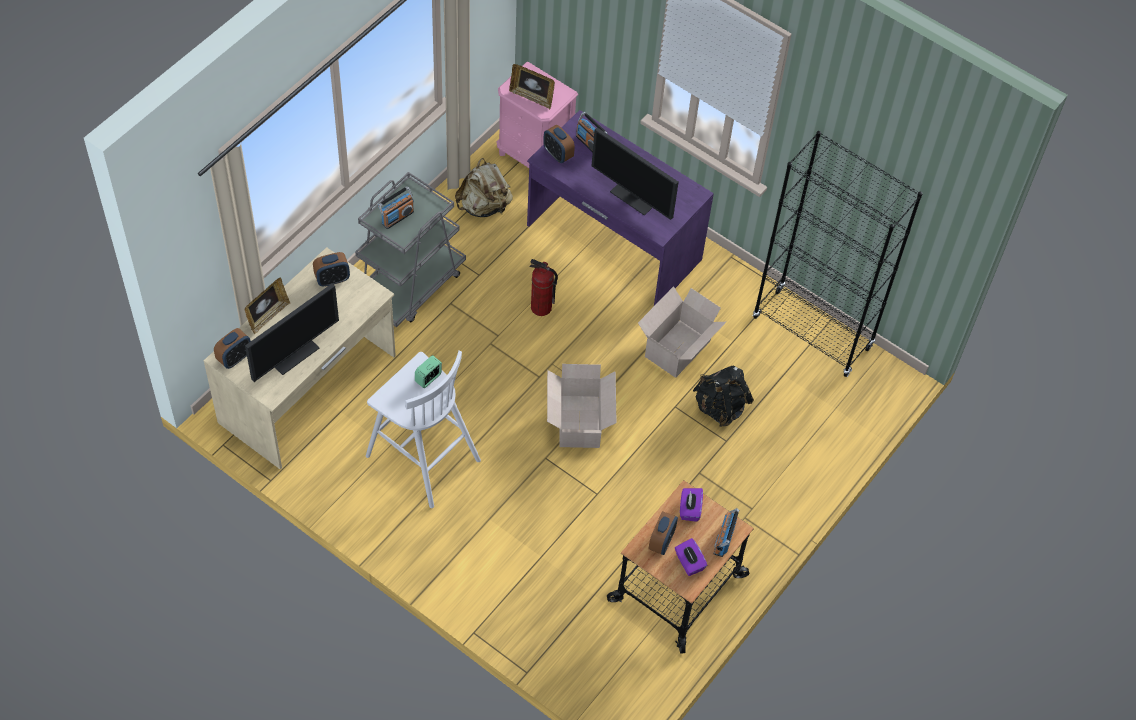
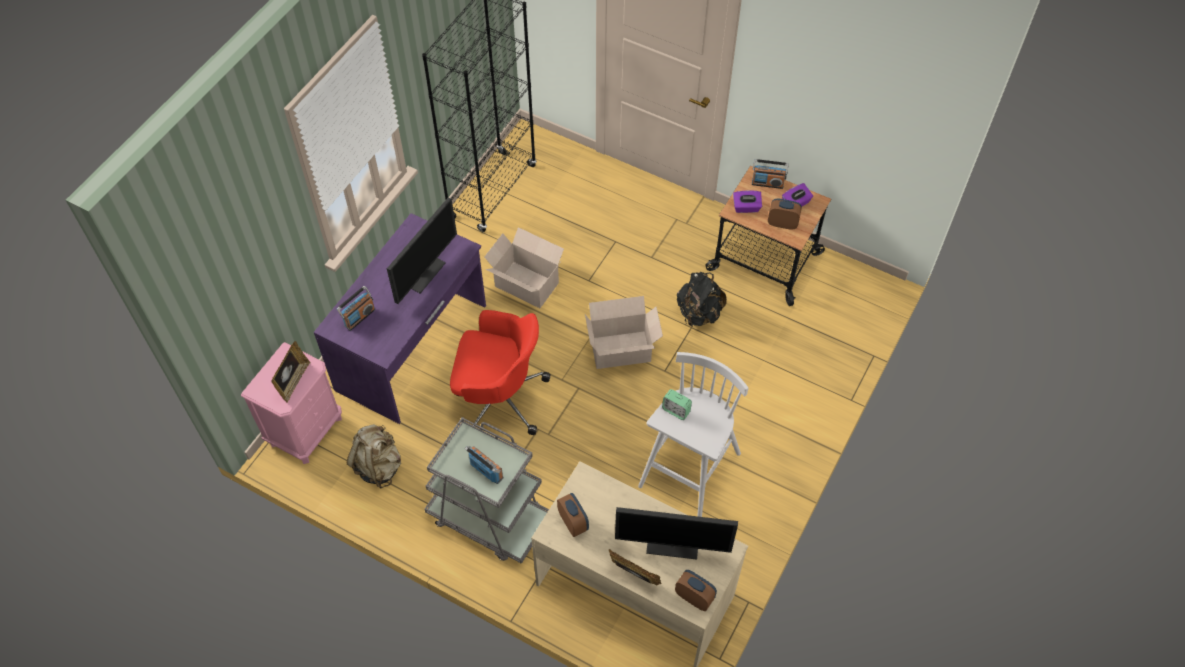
camera: 95 degrees left, 0 degrees up
monitor [245,283,339,382] -> monitor turned 150 degrees clockwise [615,507,738,560]
fire extinguisher [529,259,558,316] -> red office chair [450,310,550,435]
alarm clock [543,125,575,163] -> none
black backpack [693,365,754,427] -> black backpack moved to [677,272,727,327]

